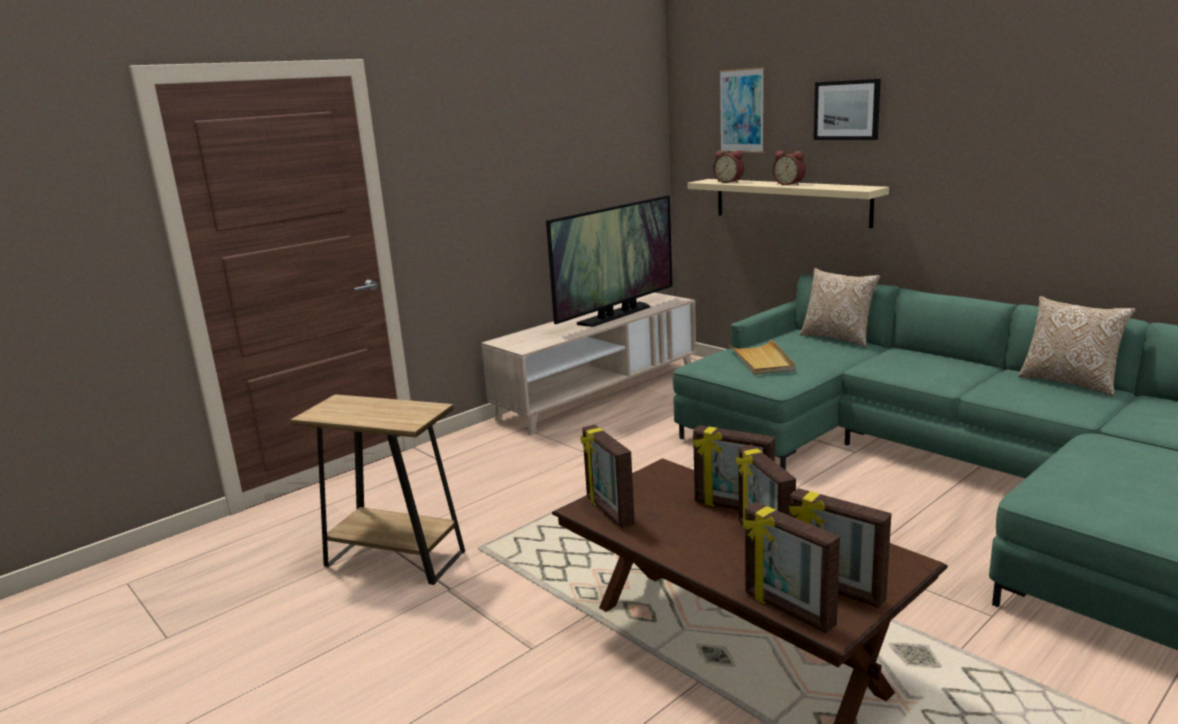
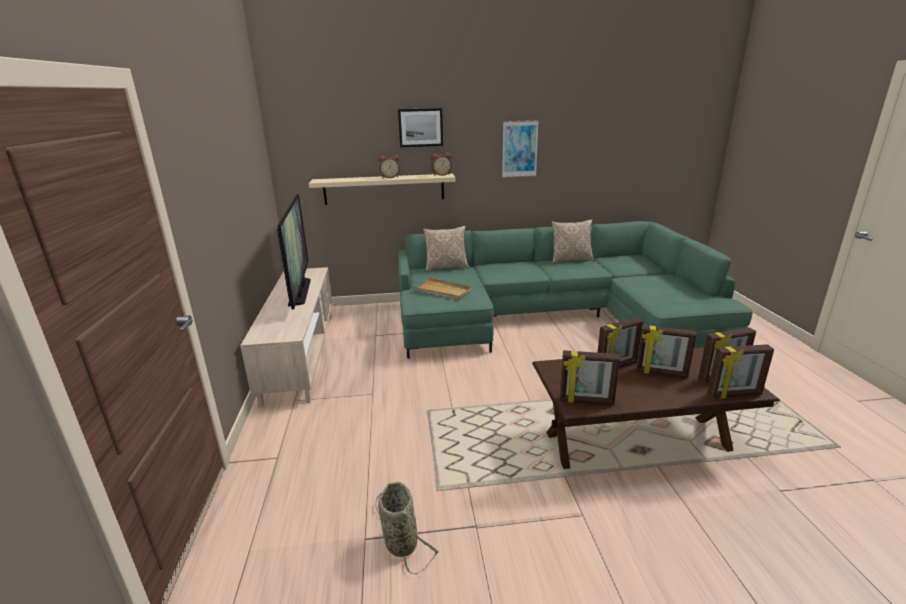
camera: 55 degrees left, 5 degrees up
brown side table [290,394,465,585] -> basket [375,482,439,575]
alarm clock [713,150,744,183] -> alarm clock moved to [431,153,452,176]
picture [720,67,764,153] -> picture moved to [502,120,539,178]

